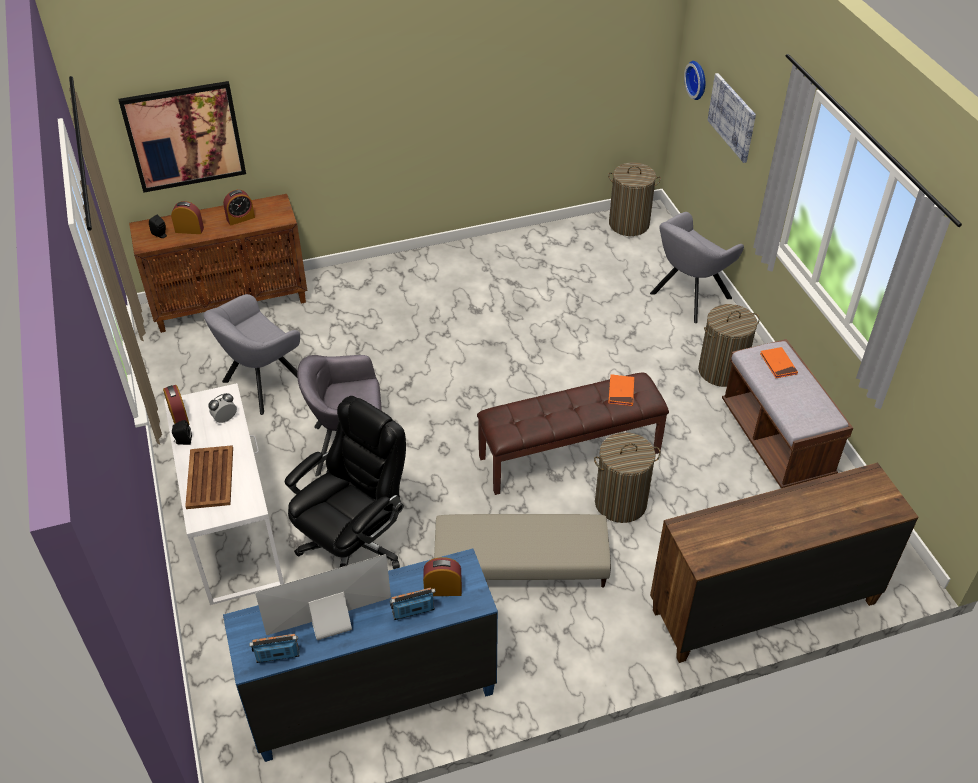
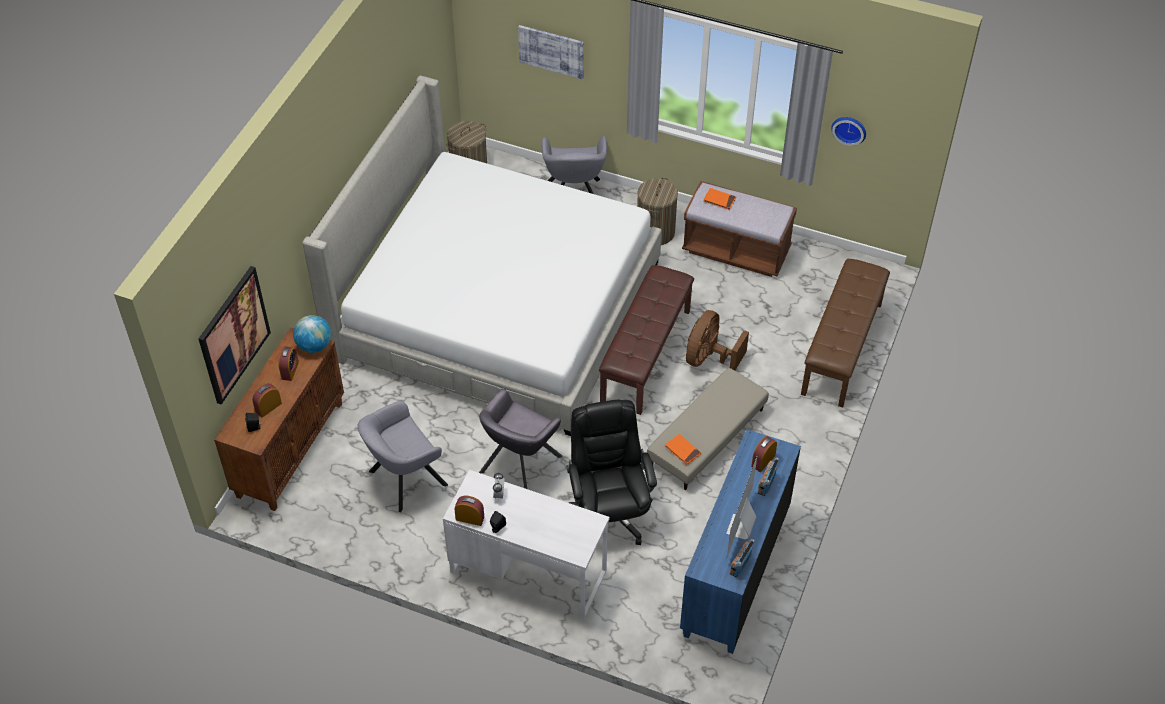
camera: 50 degrees left, 5 degrees up
brown tray [185,445,233,509] -> none
grey armchair [203,294,300,415] -> grey armchair turned 60 degrees clockwise [358,401,448,512]
laundry basket [594,432,661,523] -> brown fan [686,310,749,370]
orange book [608,374,634,406] -> orange book moved to [665,434,701,465]
brown dresser [650,463,919,663] -> brown bench [801,259,890,408]
wall clock [684,61,705,100] -> wall clock moved to [831,117,866,146]
none -> globe [293,315,331,353]
none -> bed [302,75,662,436]

